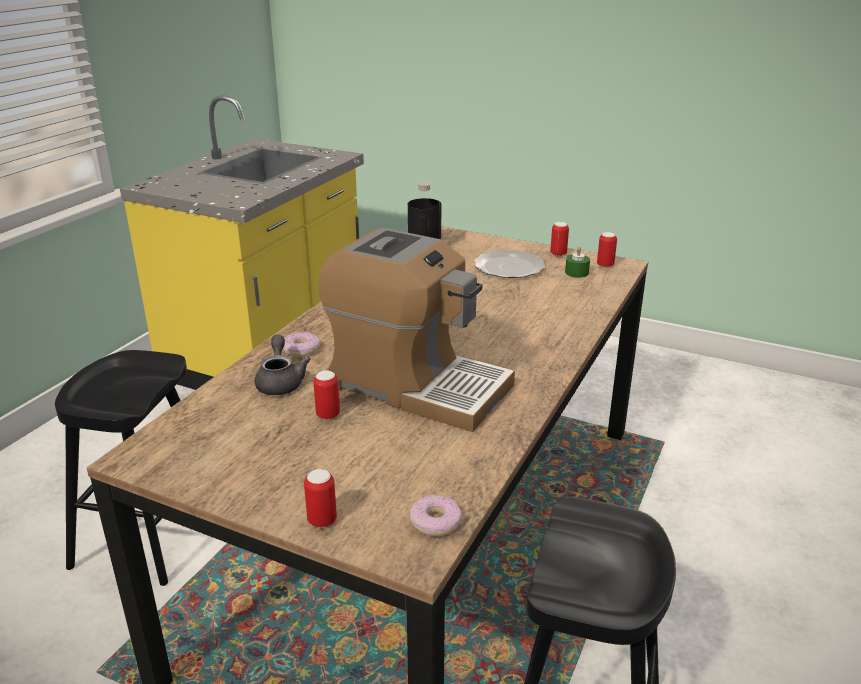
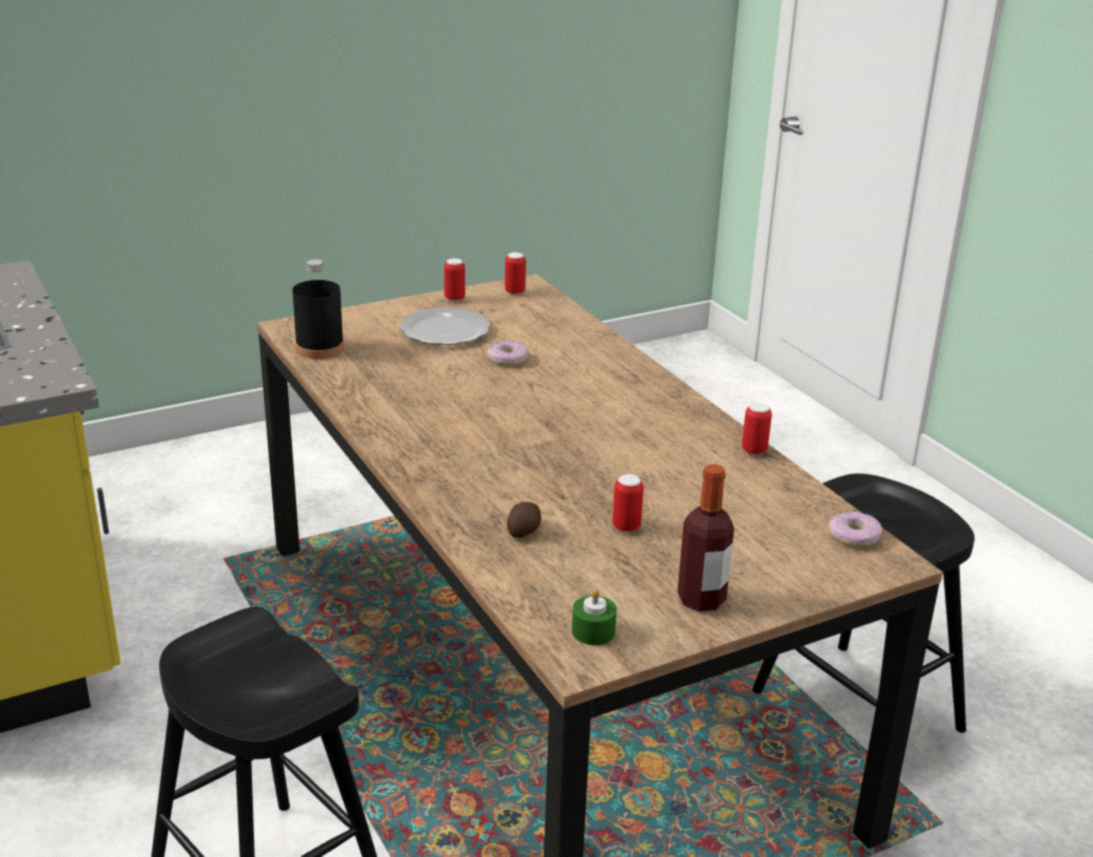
camera: 55 degrees left, 0 degrees up
grey teapot [255,335,311,395] -> potato [507,502,541,538]
donut [283,332,320,357] -> donut moved to [487,341,528,366]
can [304,469,337,528] -> can moved to [742,403,772,456]
coffee machine [318,228,515,432] -> none
green candle [565,246,590,278] -> green candle moved to [572,588,617,645]
none -> bottle [677,464,734,612]

